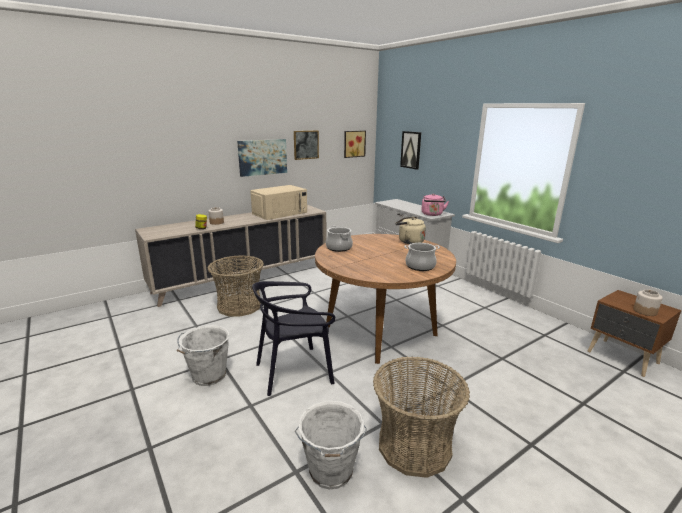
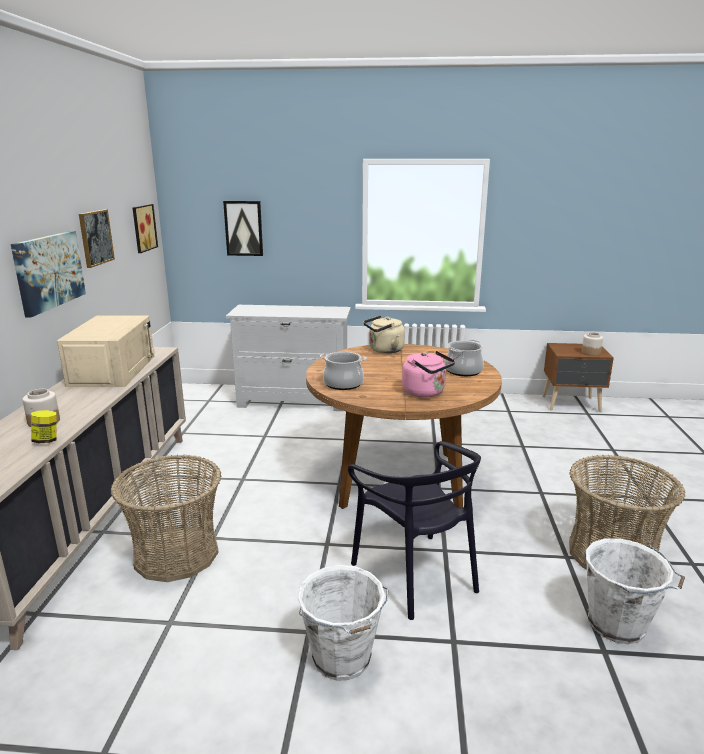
camera: 50 degrees left, 0 degrees up
black chair [252,281,336,396] -> black chair turned 45 degrees counterclockwise [348,441,481,620]
pink kettle [421,194,449,216] -> pink kettle moved to [402,351,455,397]

